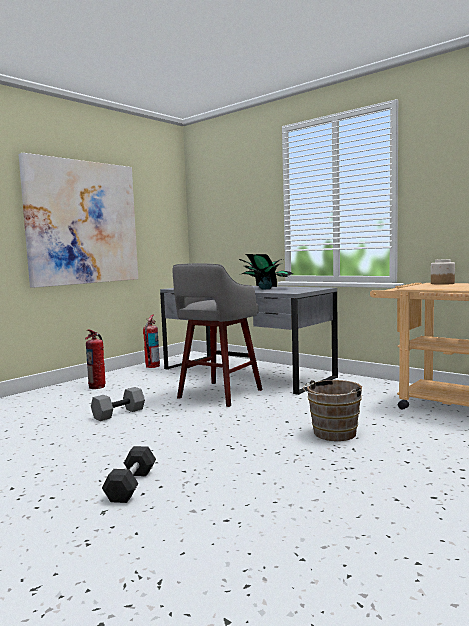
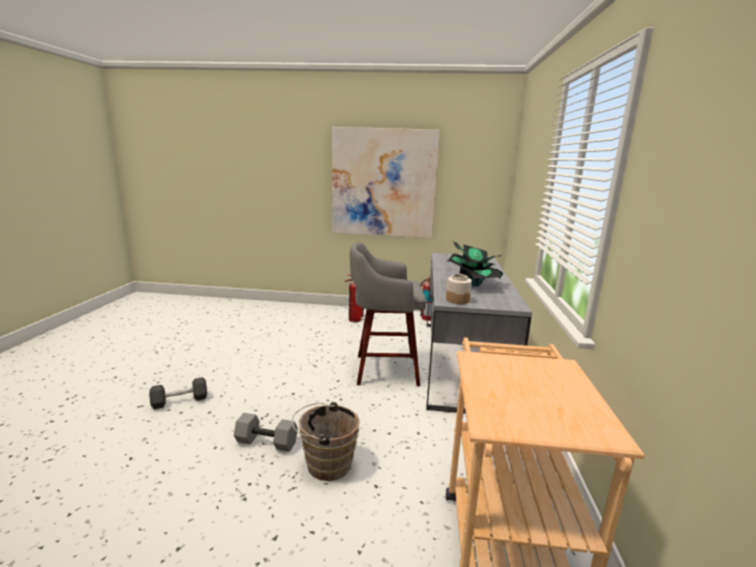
camera: 55 degrees right, 10 degrees up
grey dumbbell [91,387,145,421] -> grey dumbbell moved to [234,413,298,452]
jar [431,259,455,285] -> jar moved to [446,274,472,304]

